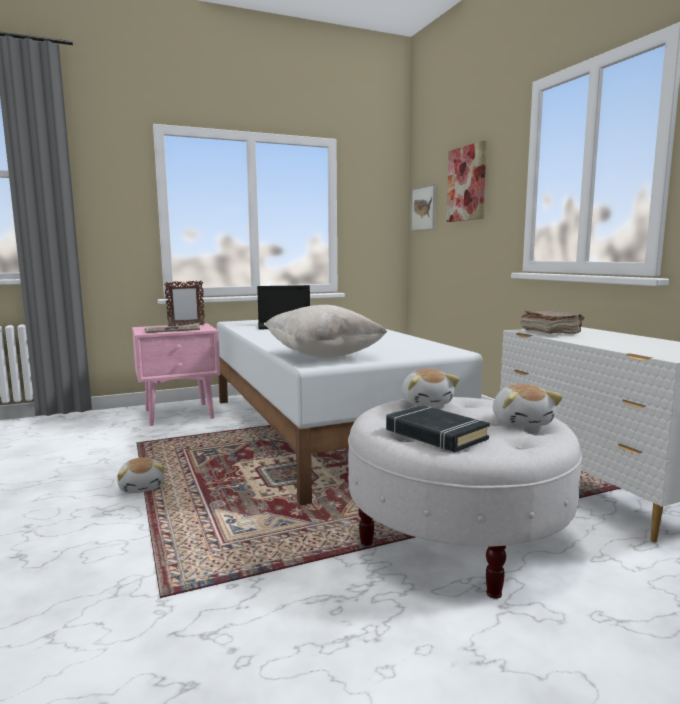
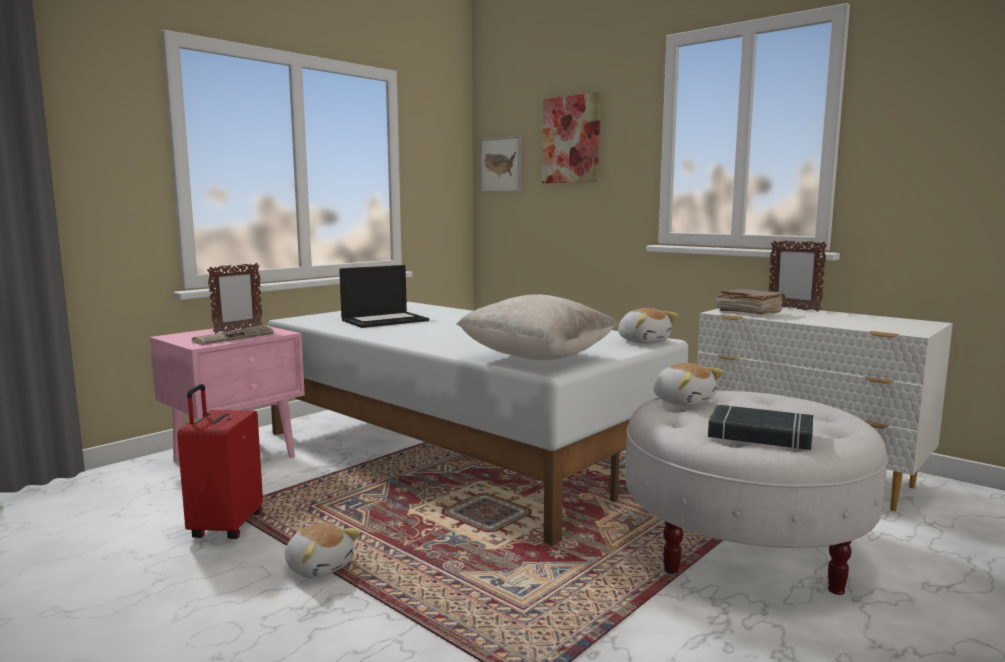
camera: 25 degrees left, 0 degrees up
plush toy [493,384,563,427] -> plush toy moved to [618,308,678,344]
none -> red suitcase [177,384,263,539]
none -> picture frame [769,240,827,312]

